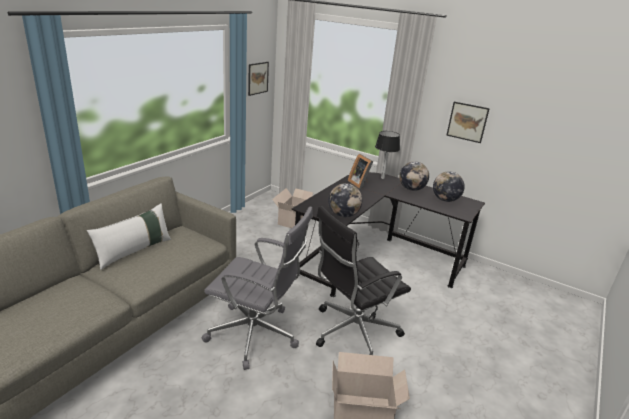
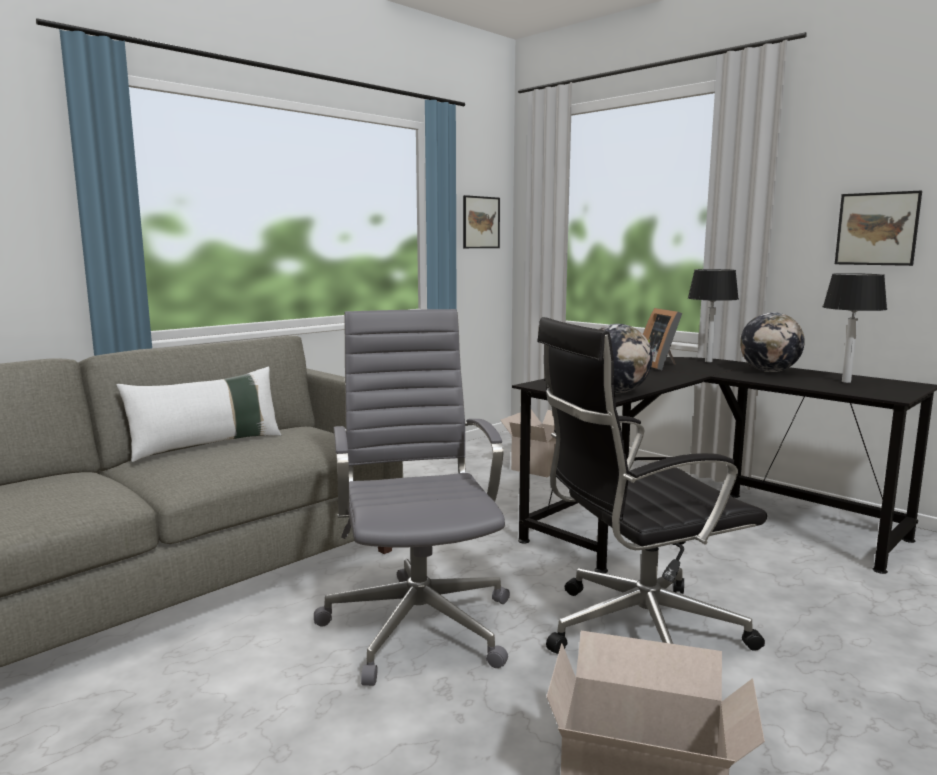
camera: 15 degrees right, 15 degrees down
grey office chair [202,206,313,370] -> grey office chair turned 135 degrees counterclockwise [314,309,510,686]
globe [433,171,465,202] -> table lamp [823,273,887,383]

